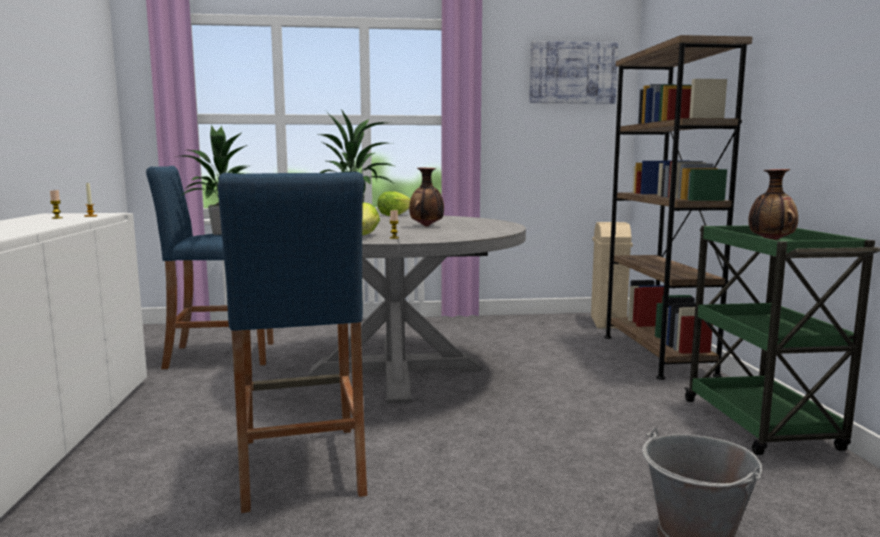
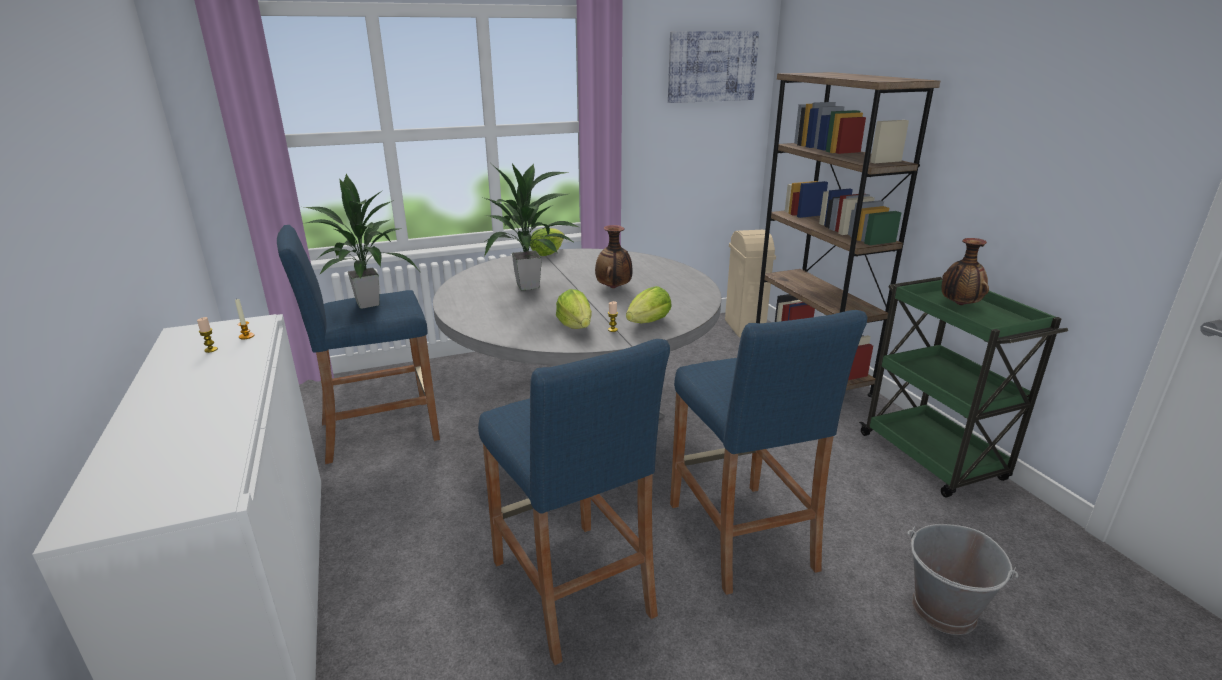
camera: 15 degrees left, 15 degrees up
none -> lettuce [626,286,672,323]
none -> blue stool [670,310,868,595]

